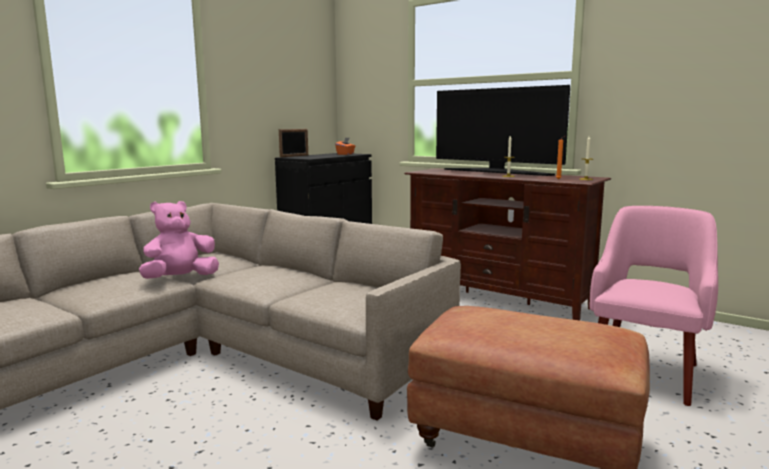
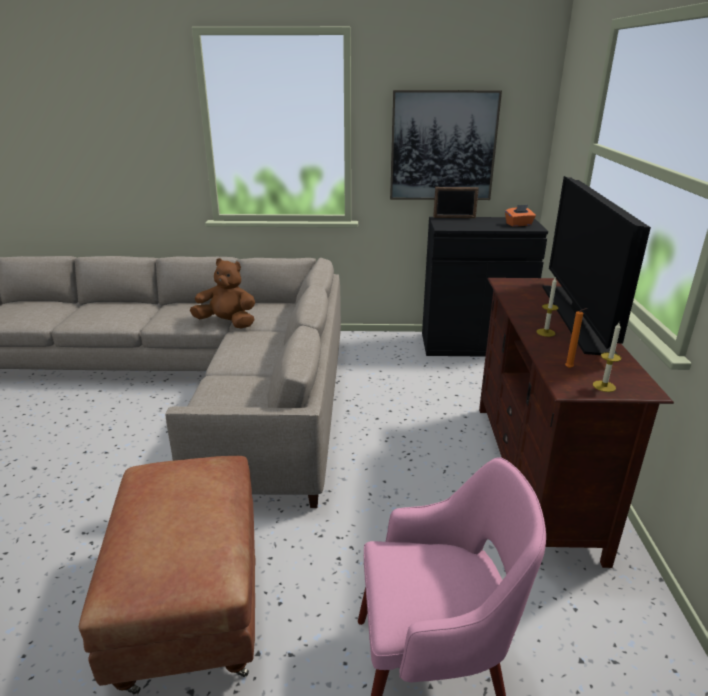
camera: 55 degrees right, 15 degrees up
pink plush toy [139,201,219,279] -> brown plush toy [190,258,255,328]
none -> picture [390,90,502,200]

